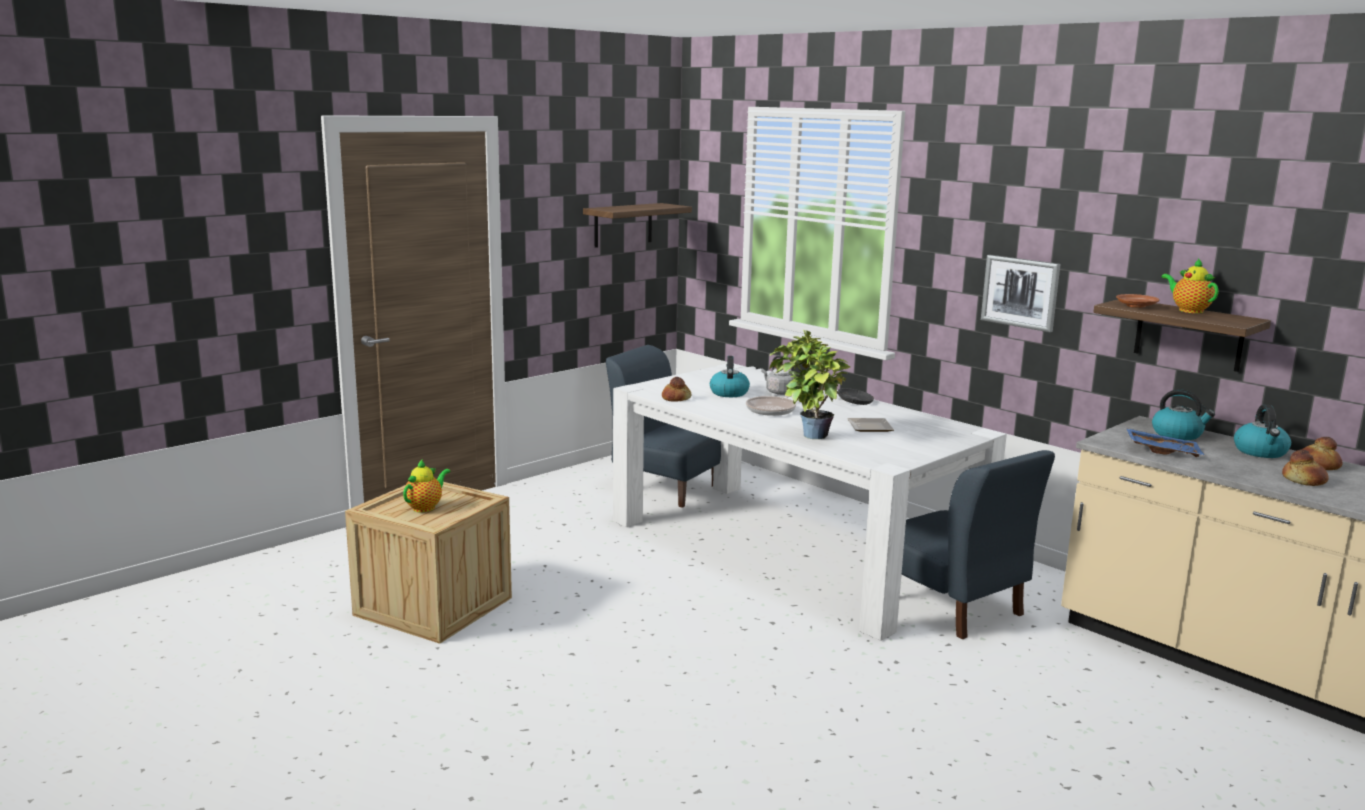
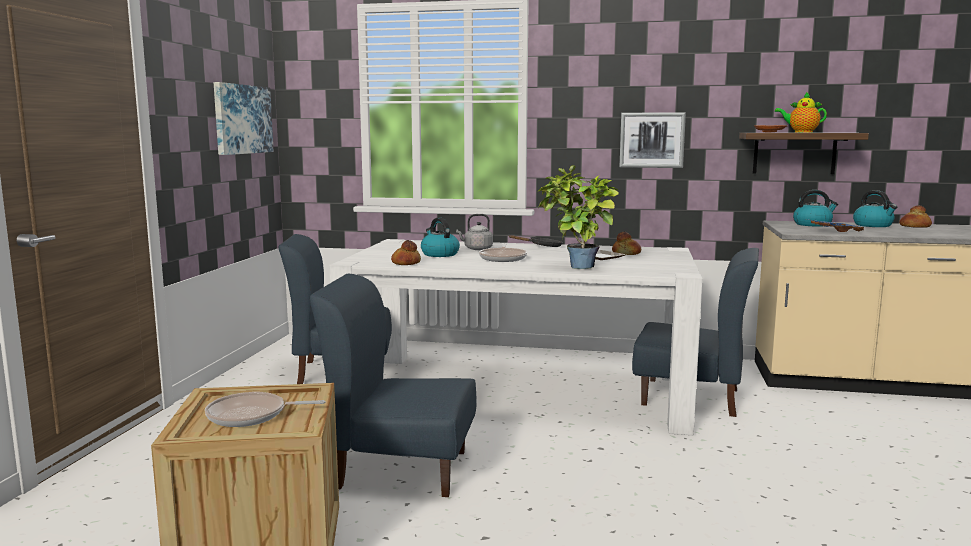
camera: 35 degrees left, 5 degrees down
teapot [403,459,451,512] -> frying pan [205,392,326,427]
shelf [583,203,692,248] -> picture [213,82,274,155]
bread [1282,450,1329,486] -> bread moved to [612,232,641,255]
none -> blue chair [310,274,477,497]

